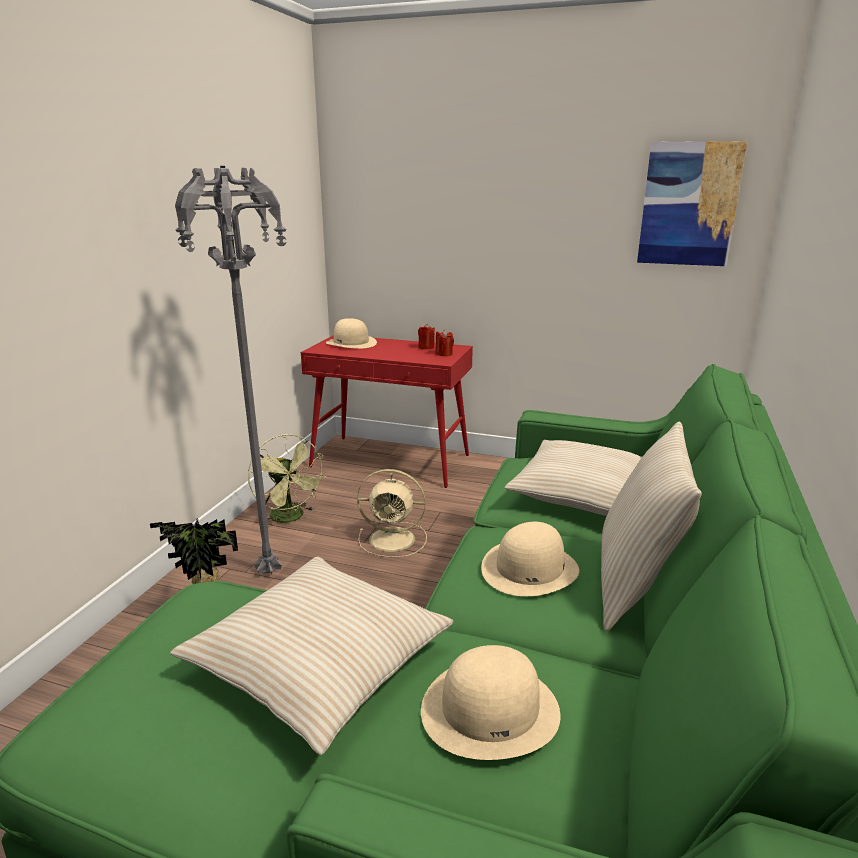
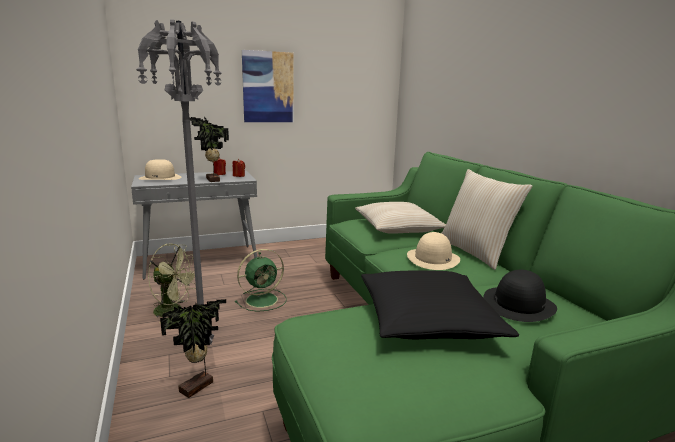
camera: 40 degrees left, 5 degrees down
beige pillow [170,557,453,755] -> black pillow [361,270,519,339]
red console table [301,335,473,488] -> grey console table [131,171,257,279]
beige fan [357,469,427,558] -> green fan [235,249,287,312]
beige hat [421,645,560,760] -> black hat [484,270,557,322]
picture [637,141,748,266] -> picture moved to [242,50,294,122]
none -> potted plant [190,117,229,182]

